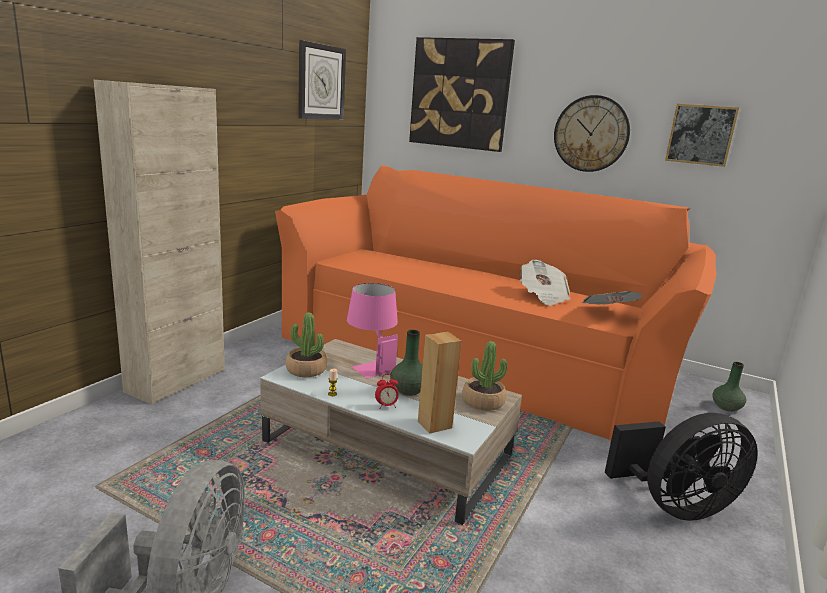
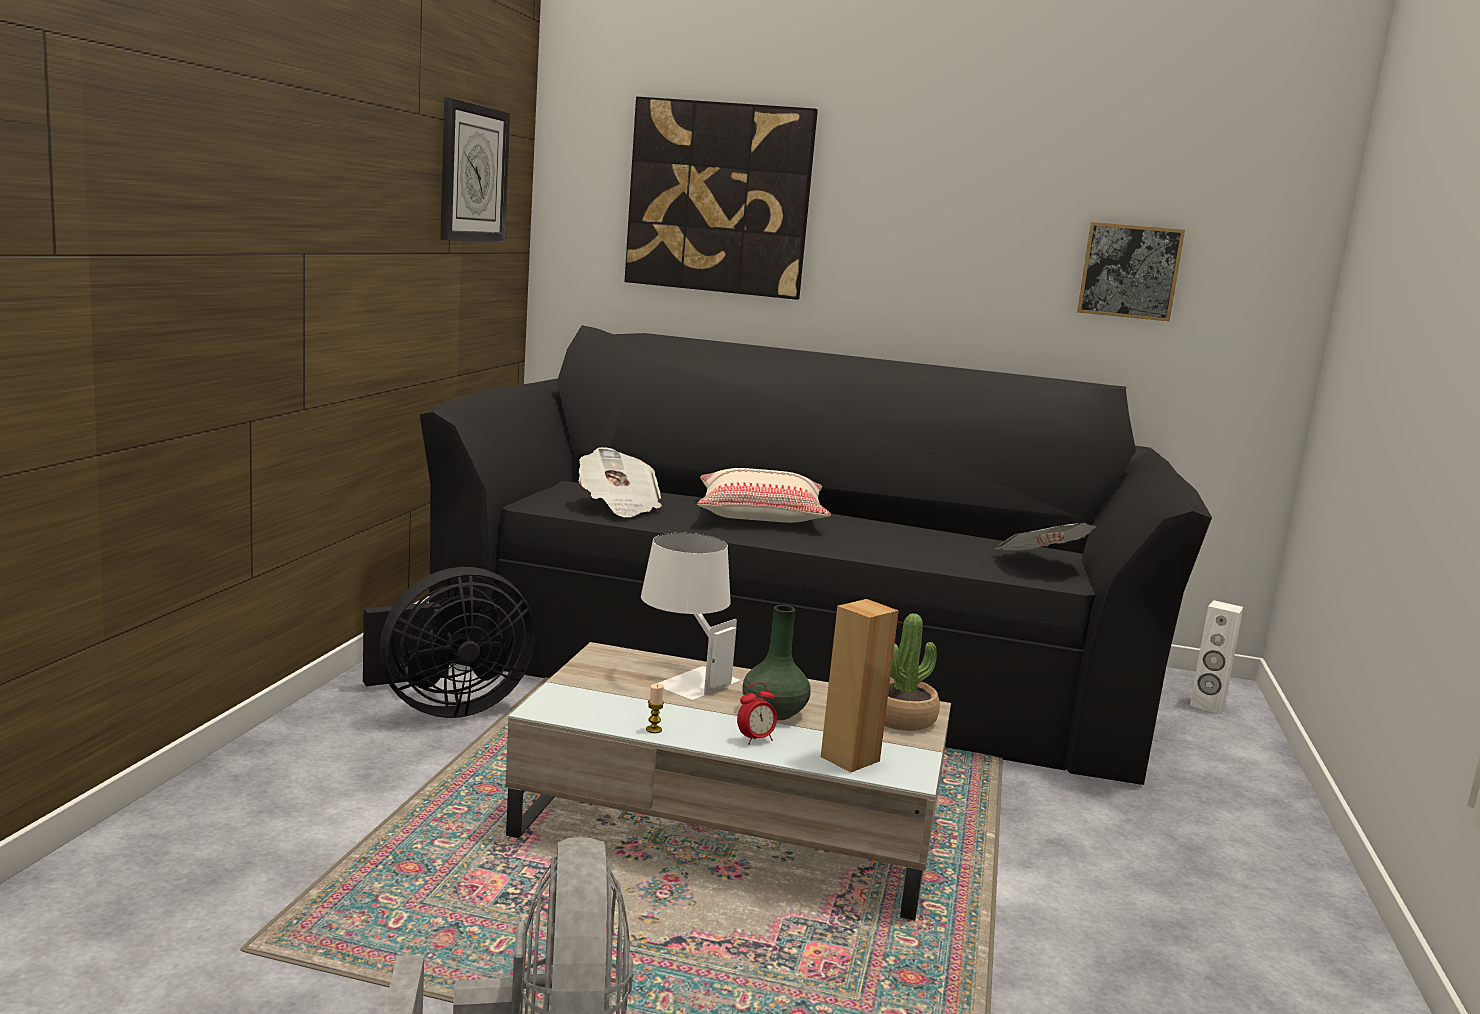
camera: 15 degrees left, 5 degrees down
beige cabinet [94,80,225,405] -> none
orange sofa [275,165,716,441] -> black sofa [420,325,1212,785]
potted plant [286,312,327,377] -> none
pink table lamp [347,283,398,378] -> white table lamp [641,533,741,700]
newspaper [520,260,571,306] -> newspaper moved to [579,447,662,517]
wall clock [554,95,630,172] -> none
black fan [605,413,758,521] -> black fan moved to [363,567,535,718]
green vase [712,362,746,412] -> white speaker [1190,600,1243,714]
none -> beige pillow [697,468,831,523]

